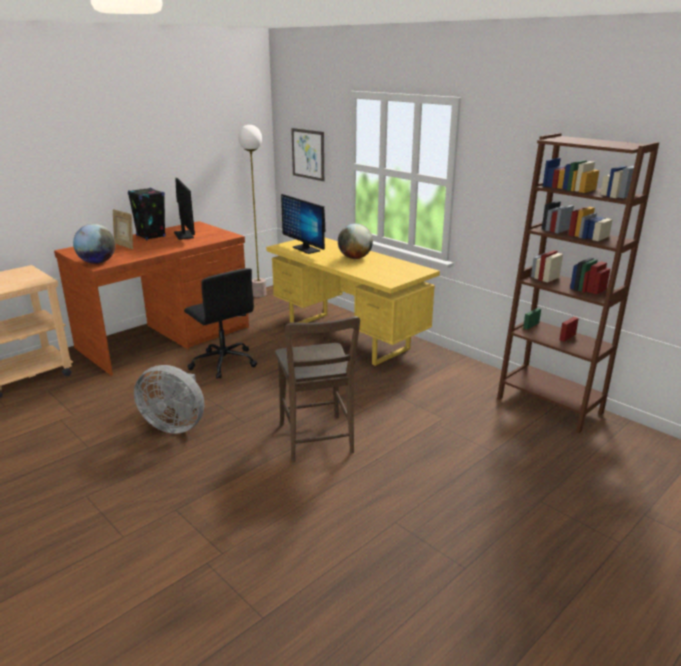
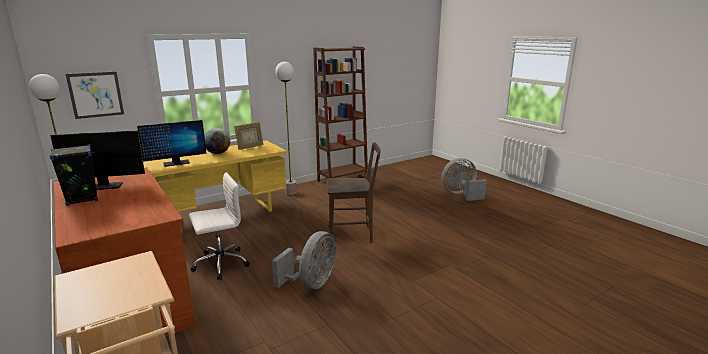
camera: 80 degrees left, 5 degrees down
globe [73,224,116,264] -> none
picture frame [113,209,133,249] -> picture frame moved to [234,122,263,150]
black office chair [184,268,257,379] -> white office chair [189,172,250,280]
none -> floor lamp [275,62,297,195]
none -> grey fan [441,158,487,201]

